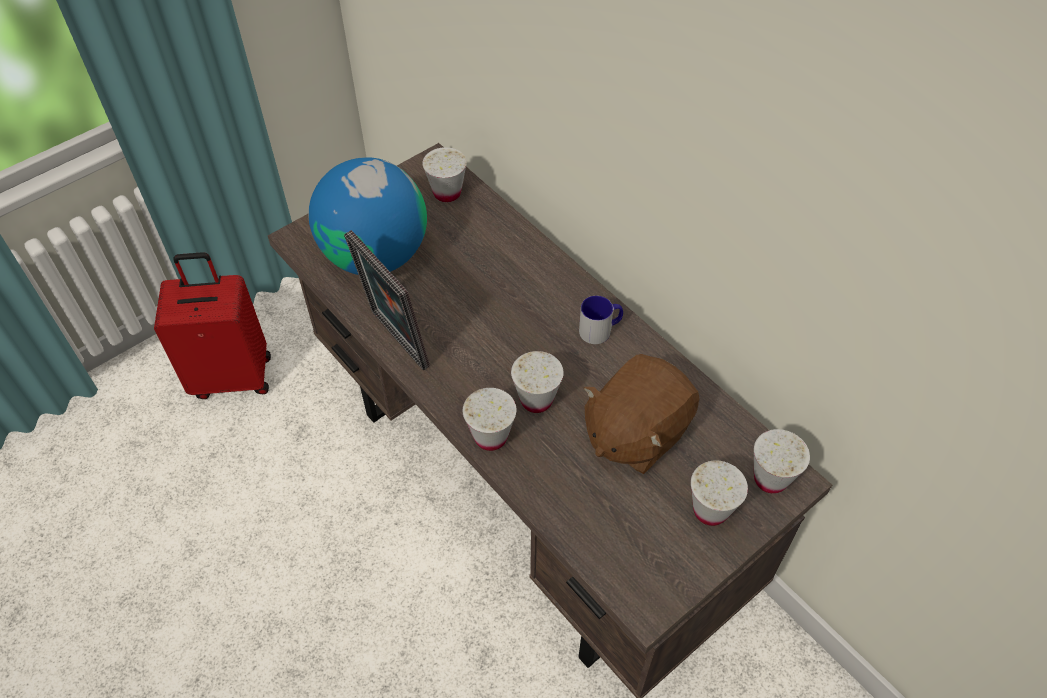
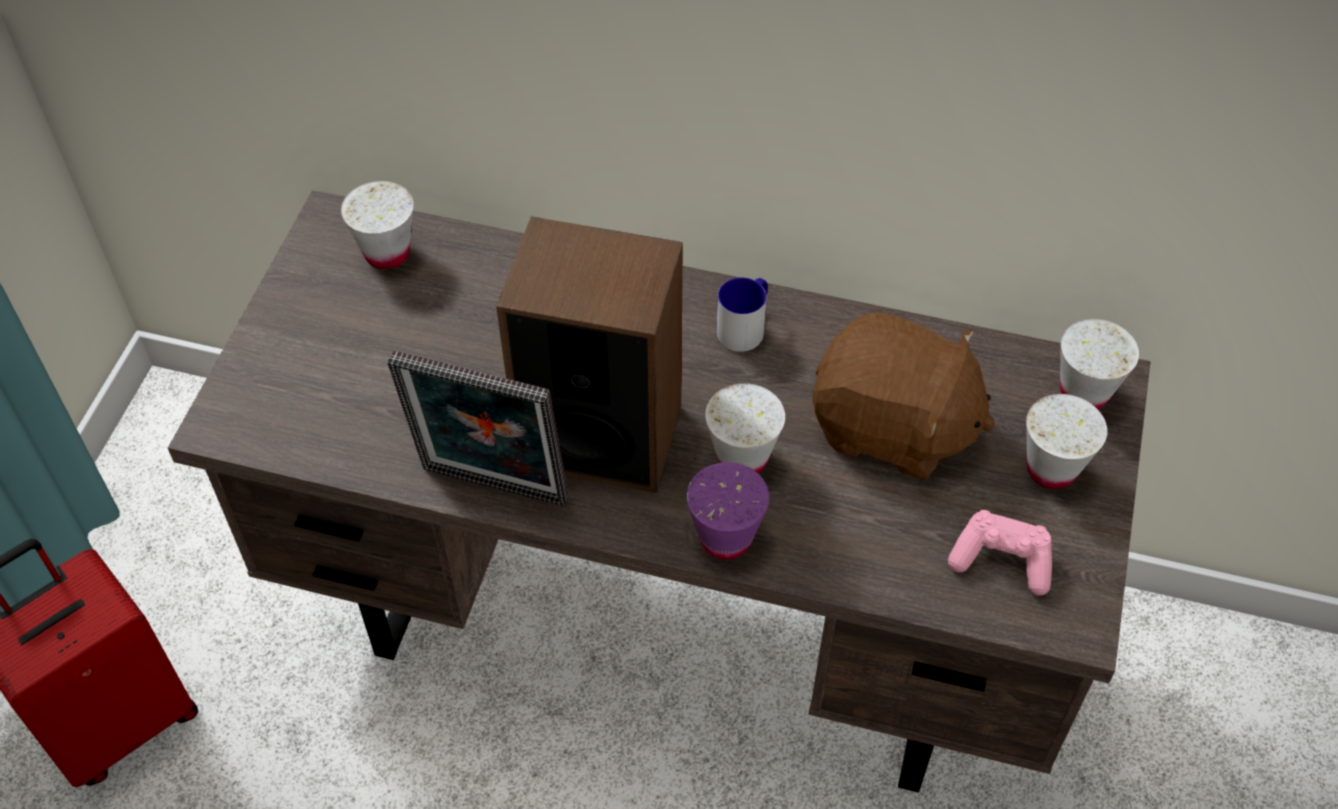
camera: 35 degrees left, 0 degrees up
globe [308,157,427,275] -> none
white cup [463,388,516,451] -> purple cup [687,462,770,559]
brown plush toy [584,354,700,474] -> brown plush toy turned 75 degrees counterclockwise [812,312,995,481]
none -> speaker [496,216,683,493]
none -> pink game controller [948,510,1052,596]

